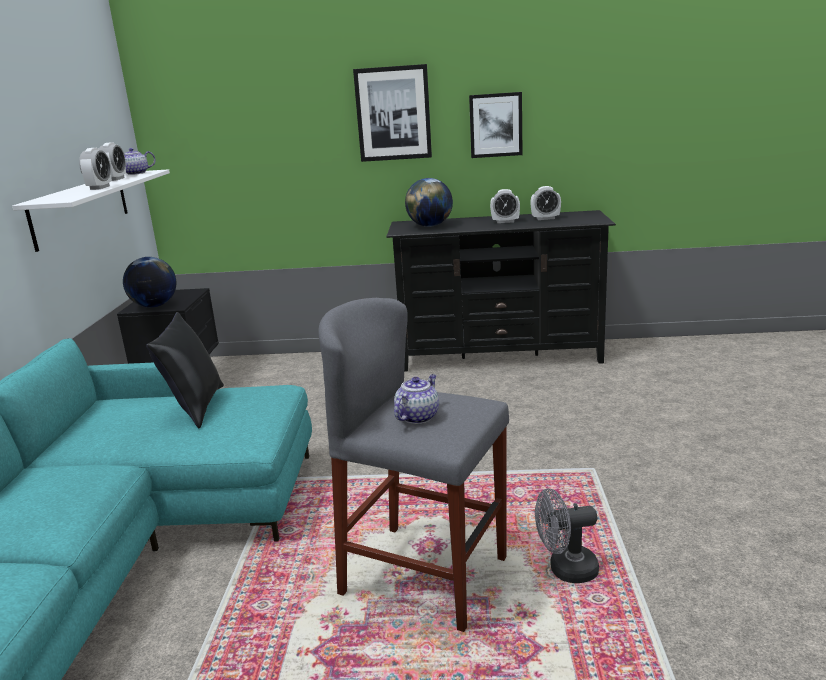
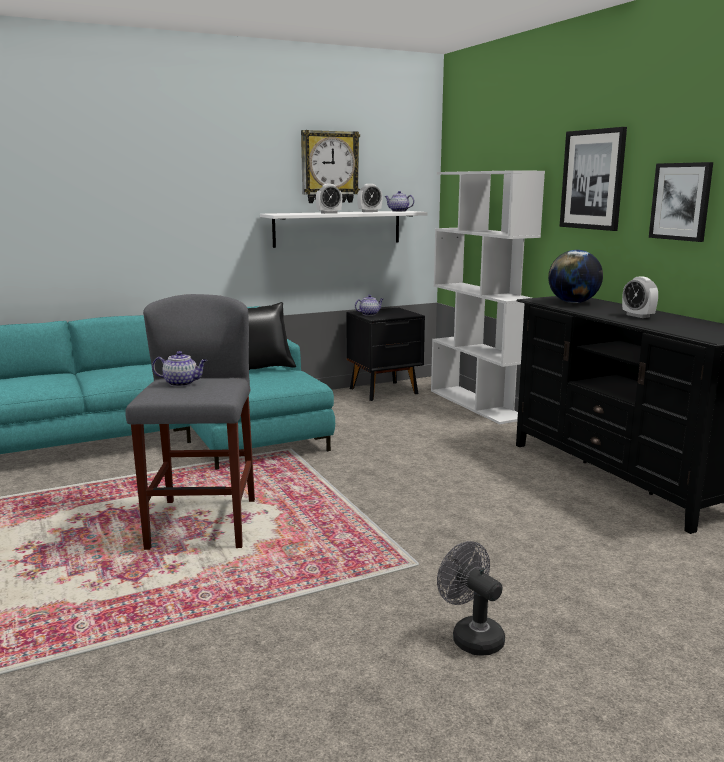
camera: 60 degrees right, 5 degrees down
globe [123,257,176,307] -> teapot [355,295,383,316]
alarm clock [531,186,561,220] -> none
grey fan [535,488,599,583] -> grey fan moved to [437,541,505,655]
none -> wall clock [301,130,360,203]
none -> white bookcase [431,170,545,424]

